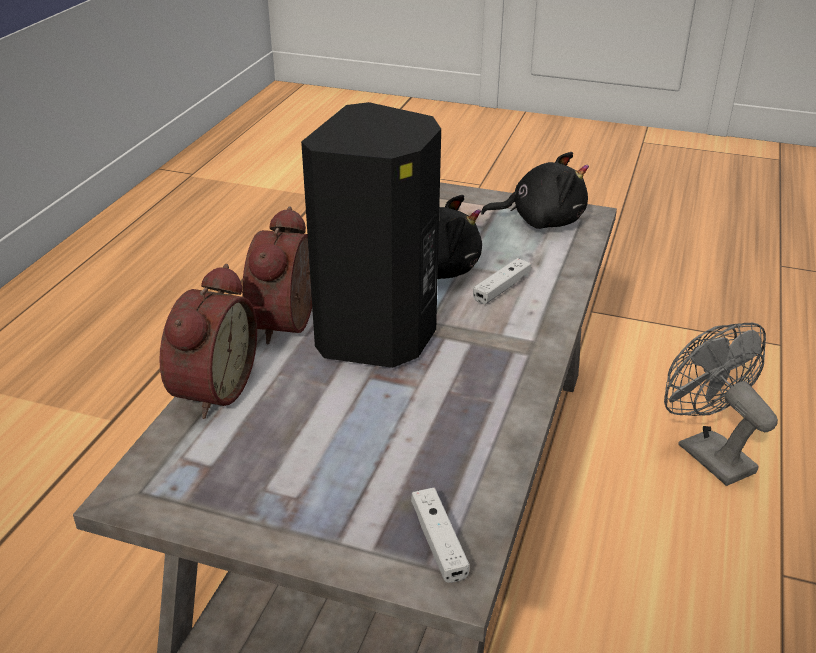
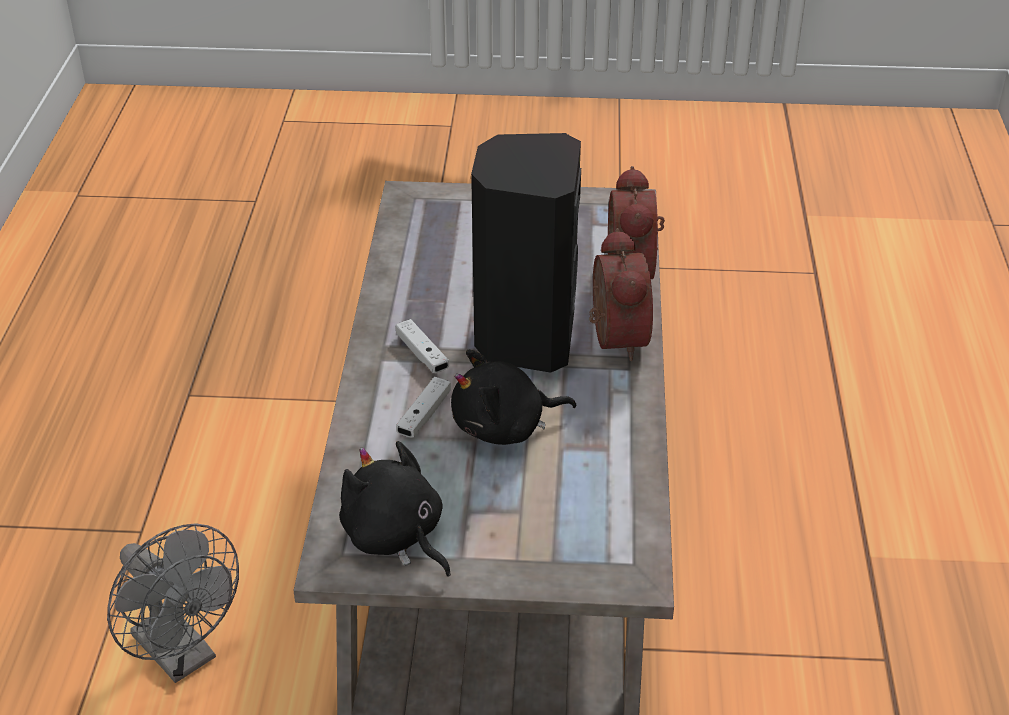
camera: 165 degrees right, 5 degrees up
white game controller [411,488,469,583] -> white game controller moved to [395,319,449,373]
black plush toy [481,152,589,229] -> black plush toy turned 60 degrees clockwise [339,441,451,577]

